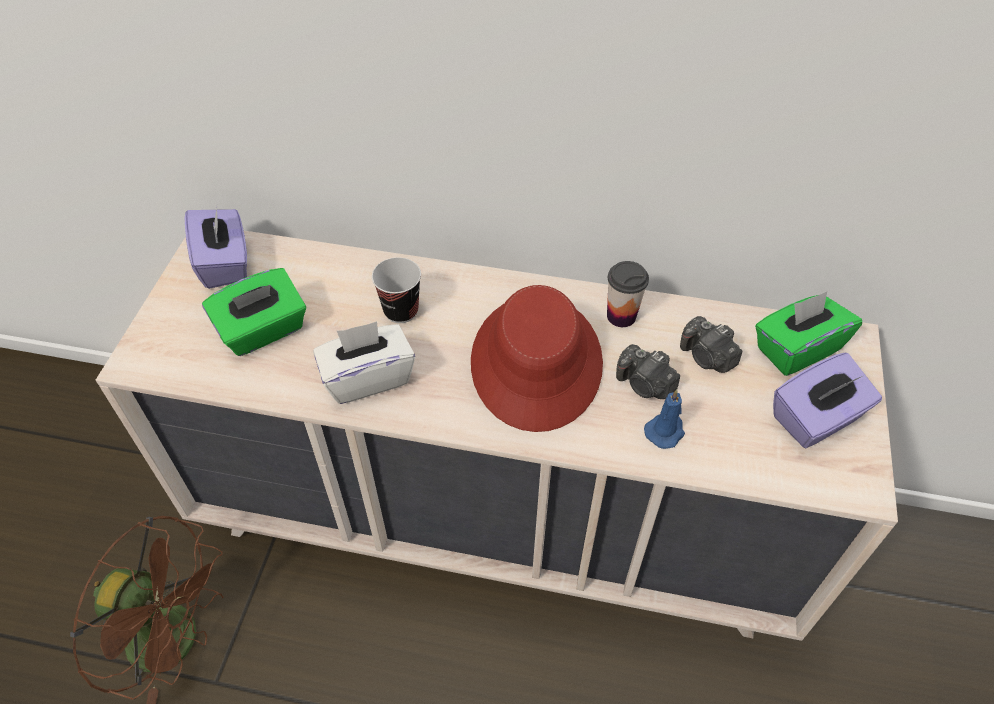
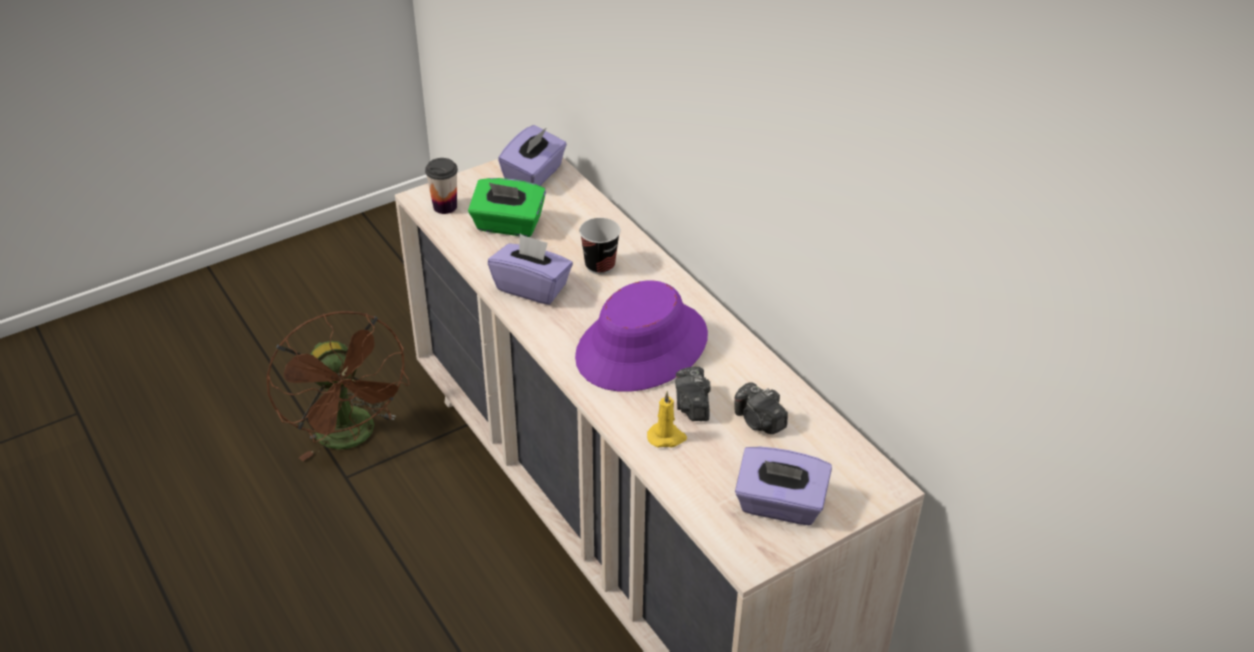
camera: 45 degrees right, 10 degrees down
white tissue box [313,321,415,404] -> purple tissue box [488,234,573,305]
red hat [471,285,603,432] -> purple hat [575,281,708,392]
cup [607,261,649,327] -> cup moved to [425,158,458,214]
blue candle [644,389,685,449] -> yellow candle [647,391,687,447]
camera [680,316,742,373] -> camera turned 45 degrees counterclockwise [734,382,788,434]
green tissue box [755,291,862,376] -> none

